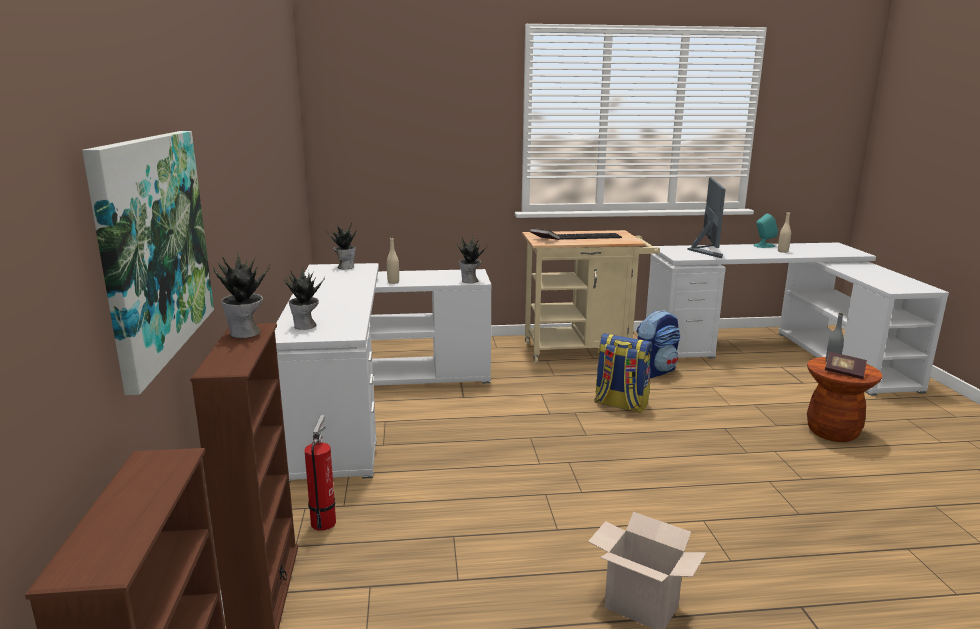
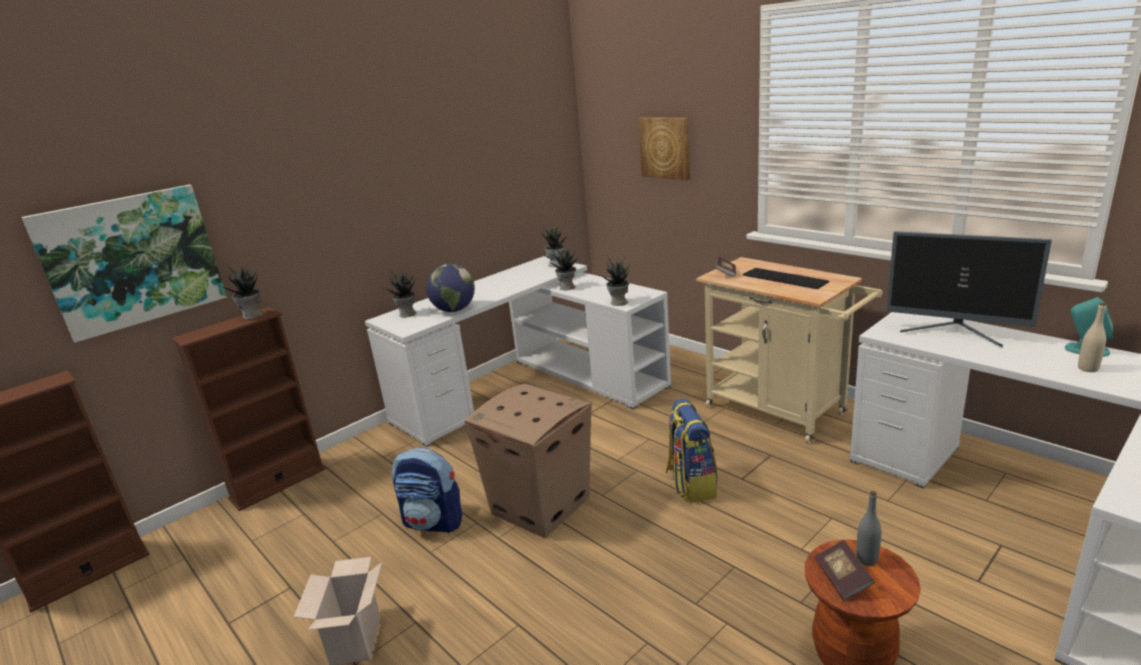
camera: 55 degrees right, 5 degrees up
fire extinguisher [304,415,336,531] -> none
beige bottle [387,236,399,284] -> potted plant [549,246,579,290]
backpack [637,310,681,378] -> backpack moved to [392,447,462,533]
monitor [687,178,726,258] -> monitor turned 60 degrees clockwise [886,231,1052,347]
none -> globe [426,264,475,312]
none -> cardboard box [464,383,592,538]
none -> picture [638,117,690,180]

